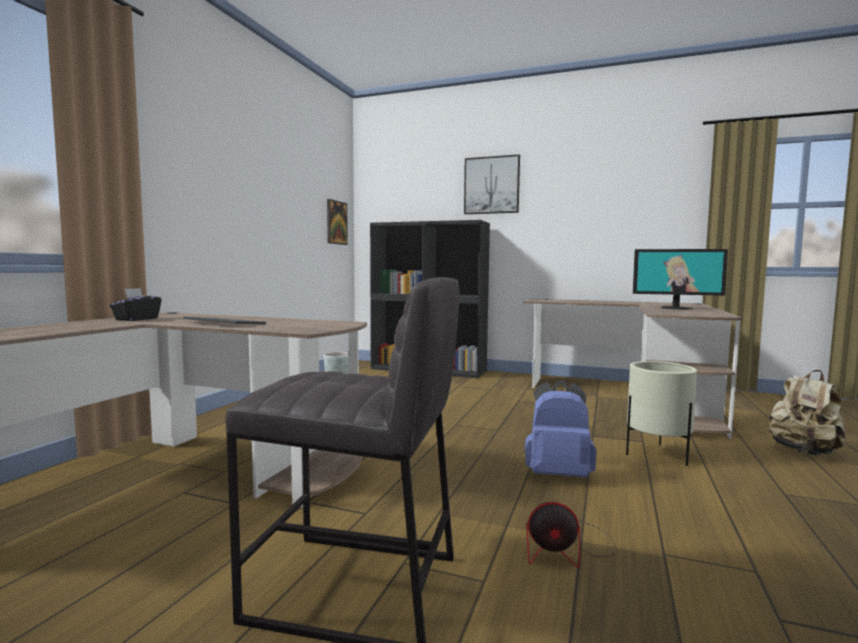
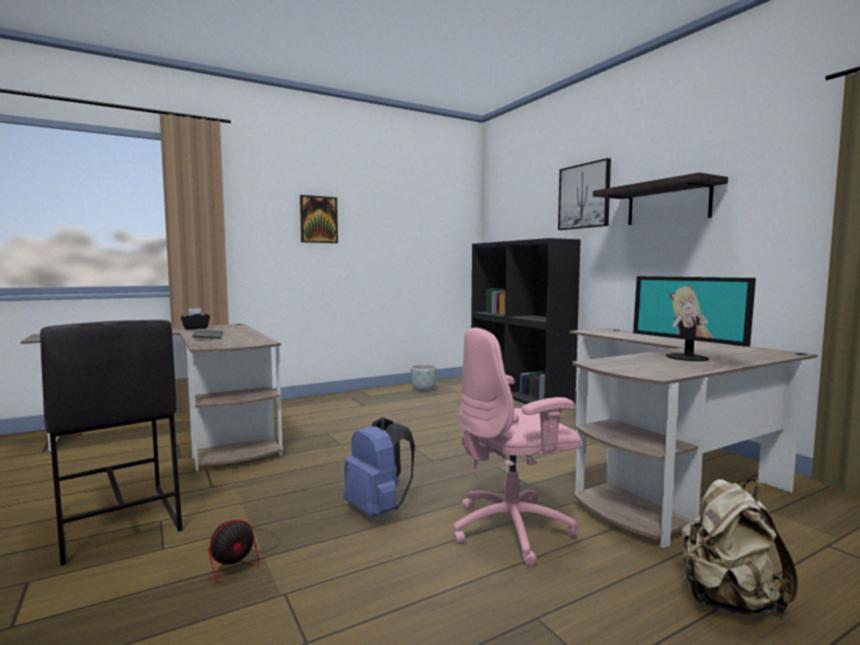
camera: 40 degrees right, 0 degrees up
picture [327,199,348,245] -> picture moved to [300,195,338,243]
fan [526,502,617,568] -> fan turned 90 degrees counterclockwise [208,520,278,583]
beige planter [626,361,697,466] -> pink office chair [453,327,581,566]
none -> shelf [593,172,728,225]

